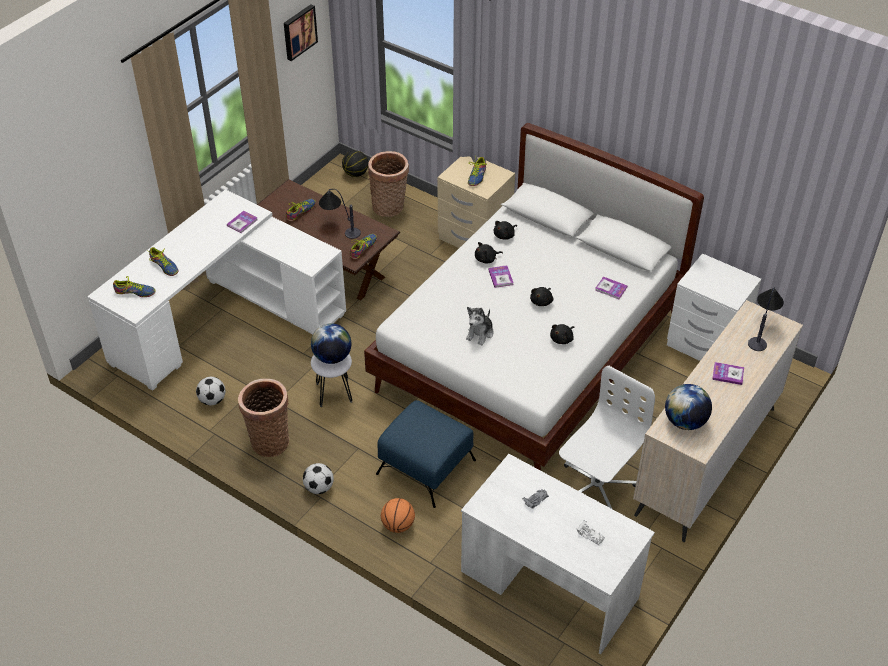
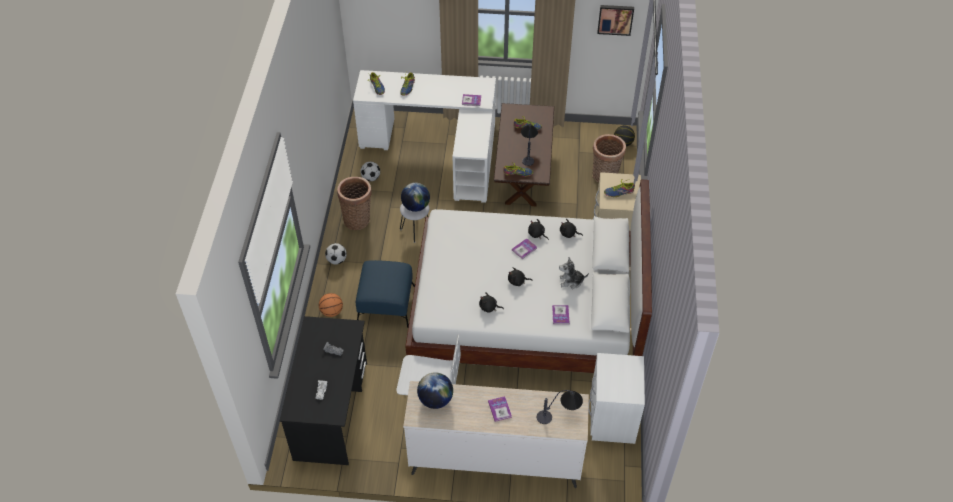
camera: 60 degrees right, 5 degrees up
white desk [461,454,655,654] -> black desk [280,316,367,465]
plush toy [466,307,494,345] -> plush toy moved to [559,257,589,289]

